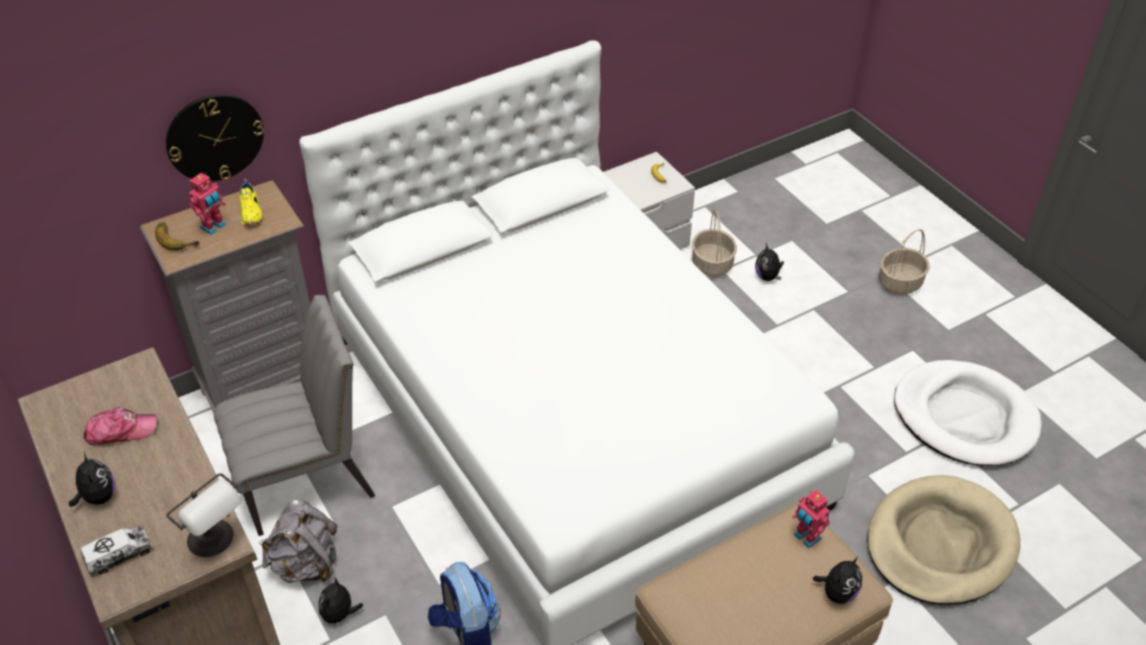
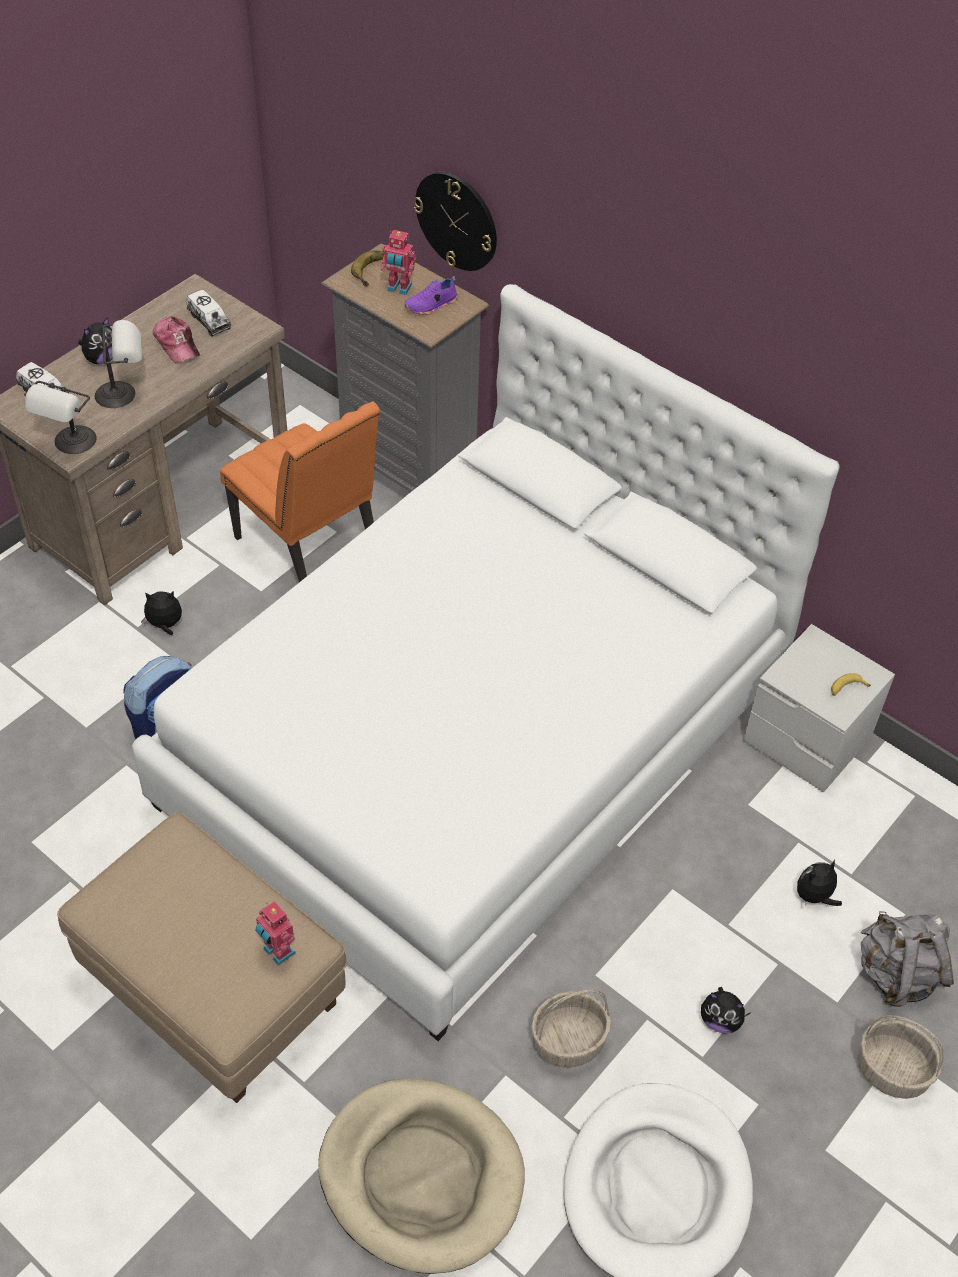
camera: 70 degrees right, 5 degrees up
grey chair [214,295,375,536] -> orange chair [220,401,380,582]
yellow shoe [239,179,263,225] -> purple shoe [404,276,458,315]
grey backpack [259,499,337,583] -> grey backpack moved to [861,911,954,1007]
basket [692,208,737,277] -> basket moved to [531,989,611,1068]
toy robot [792,490,830,549] -> toy robot turned 75 degrees counterclockwise [255,901,296,966]
plush toy [813,557,862,604] -> plush toy moved to [701,987,751,1034]
none -> table lamp [95,320,142,408]
none -> toy truck [186,290,231,337]

